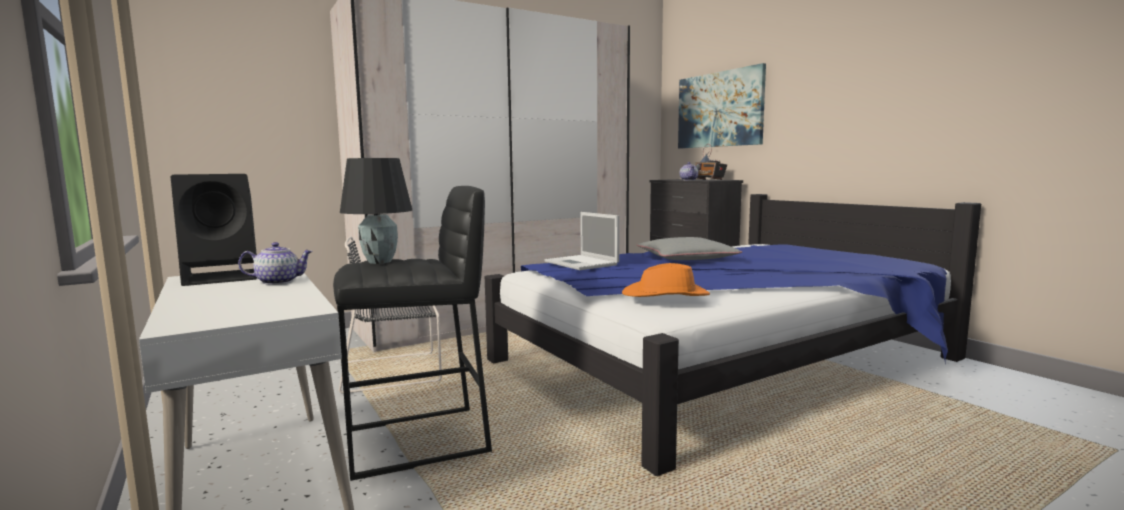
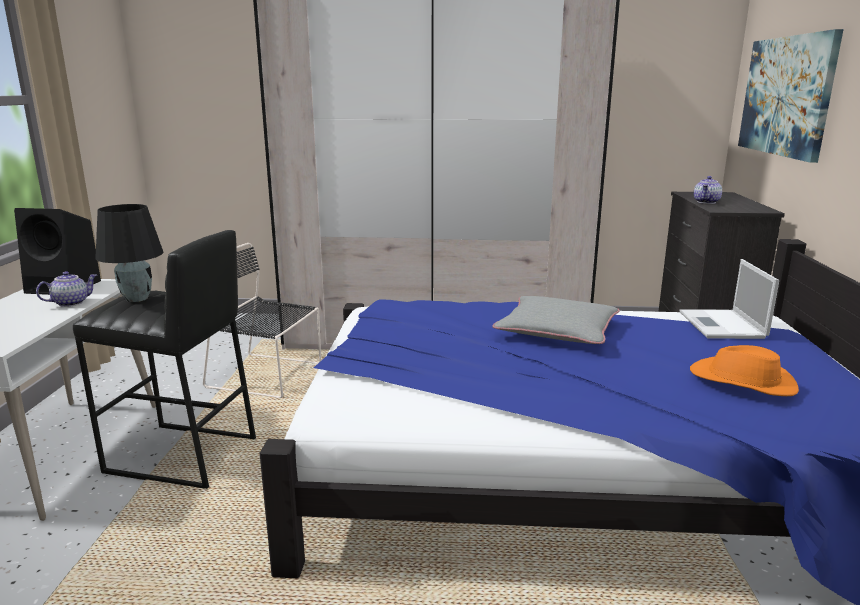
camera: 35 degrees right, 10 degrees up
teapot [238,242,313,285] -> teapot turned 60 degrees counterclockwise [36,271,97,307]
laptop [544,212,619,270] -> laptop moved to [680,259,779,339]
orange hat [622,263,710,297] -> orange hat moved to [690,345,799,396]
radio [695,144,727,180] -> none

